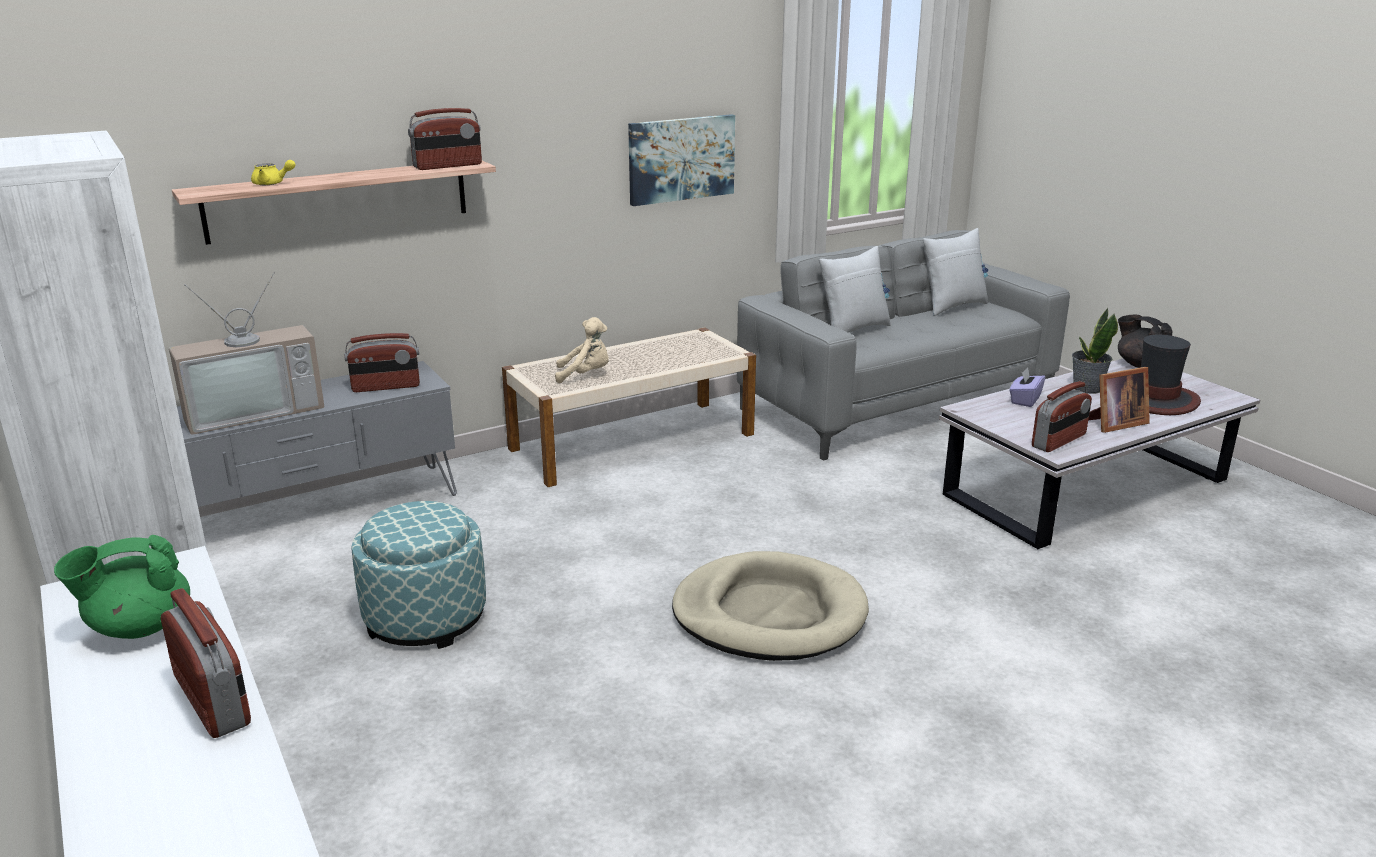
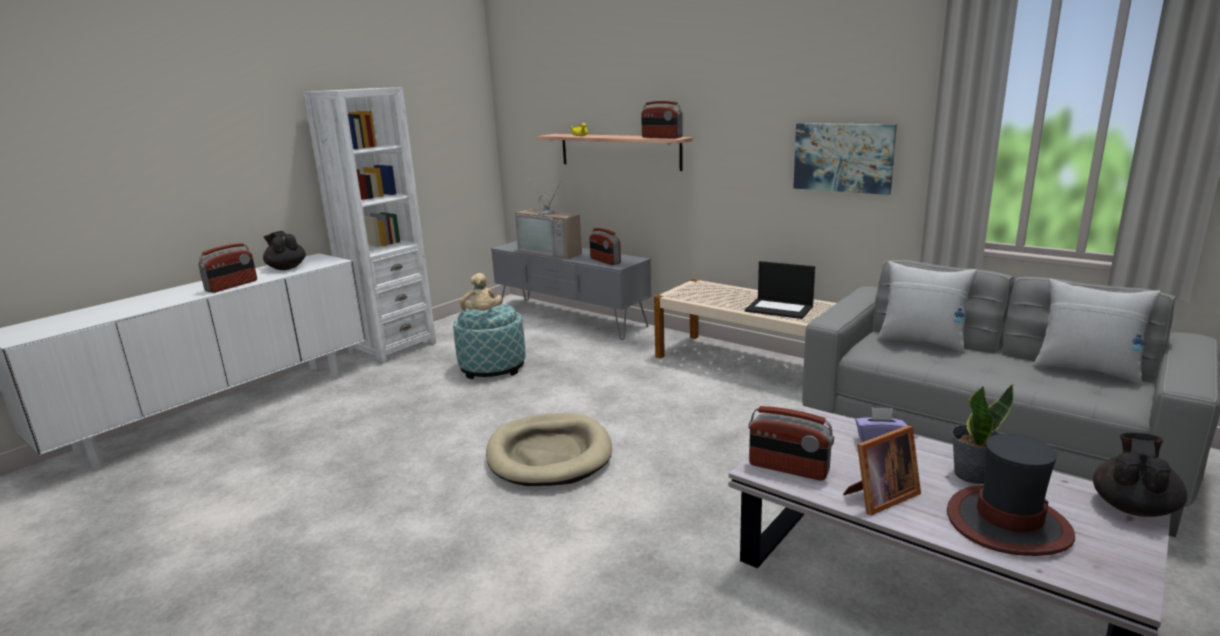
camera: 70 degrees right, 5 degrees down
green teapot [54,535,190,639] -> black teapot [263,231,306,270]
beige plush toy [555,317,609,383] -> beige plush toy moved to [460,273,502,311]
picture frame [1088,367,1150,433] -> picture frame turned 75 degrees counterclockwise [843,426,921,516]
none -> laptop [745,261,815,319]

